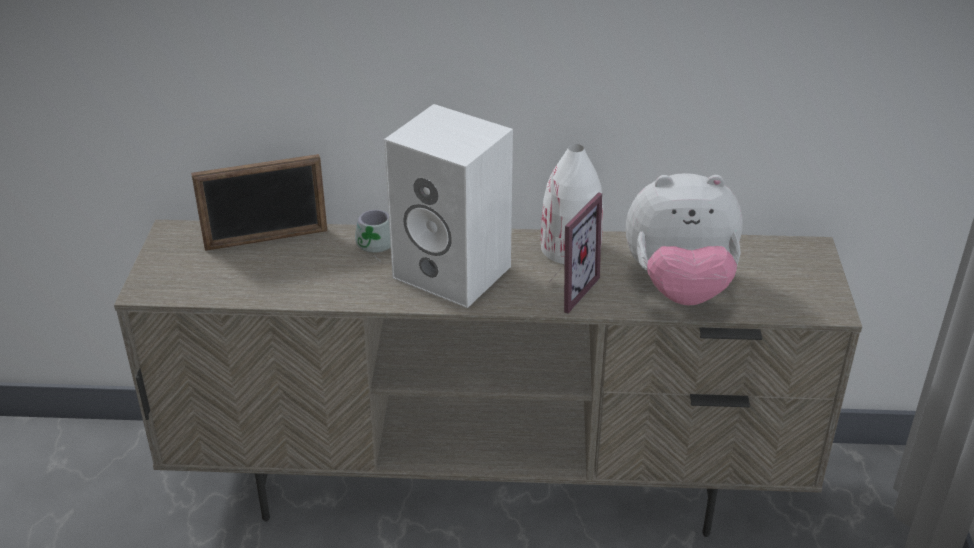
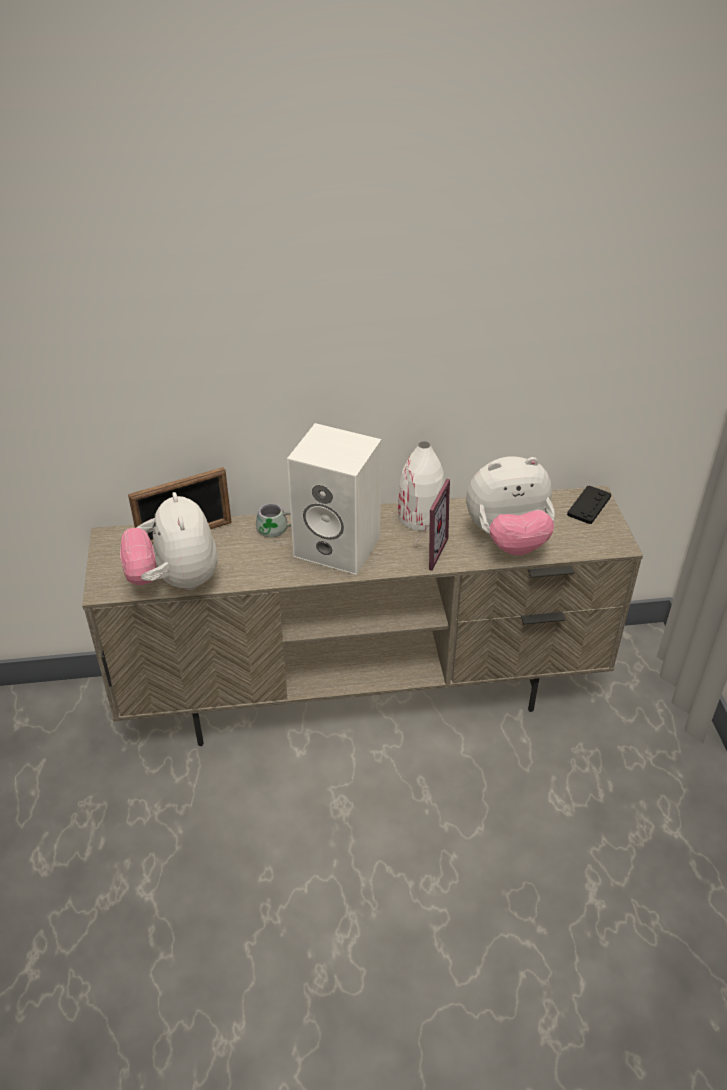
camera: 10 degrees left, 5 degrees up
none -> plush toy [120,492,218,590]
none -> black game controller [567,485,611,524]

